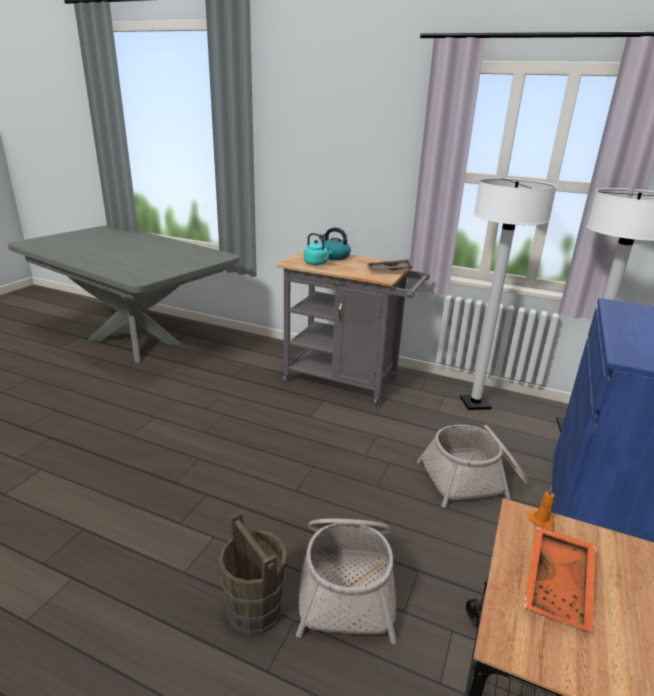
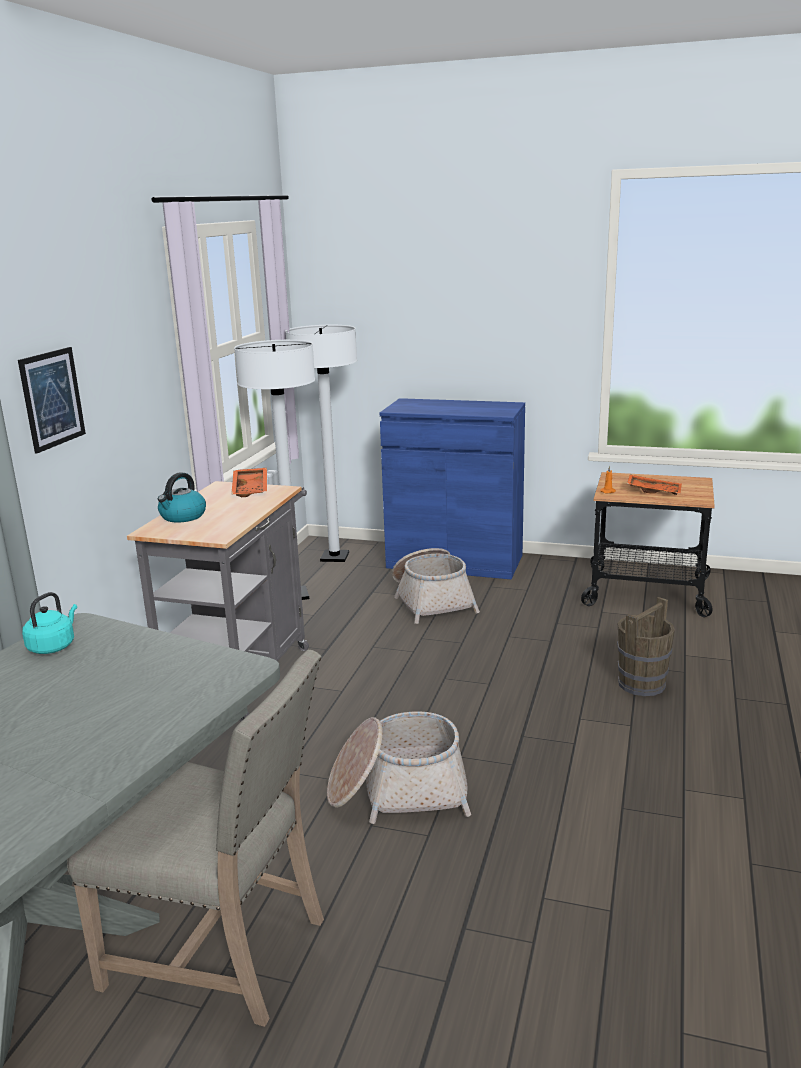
camera: 95 degrees left, 5 degrees down
basket [296,519,397,644] -> basket moved to [327,711,471,824]
turquoise kettle [304,233,332,265] -> turquoise kettle moved to [22,592,77,654]
grey tray [367,259,414,271] -> orange tray [231,468,267,497]
none -> picture [18,347,86,454]
none -> beige chair [67,650,324,1027]

